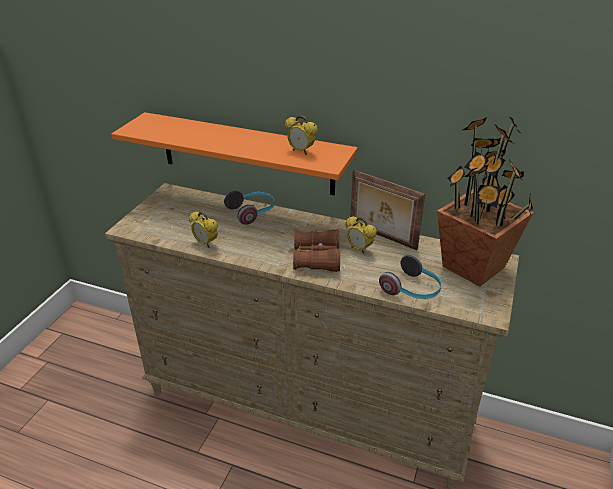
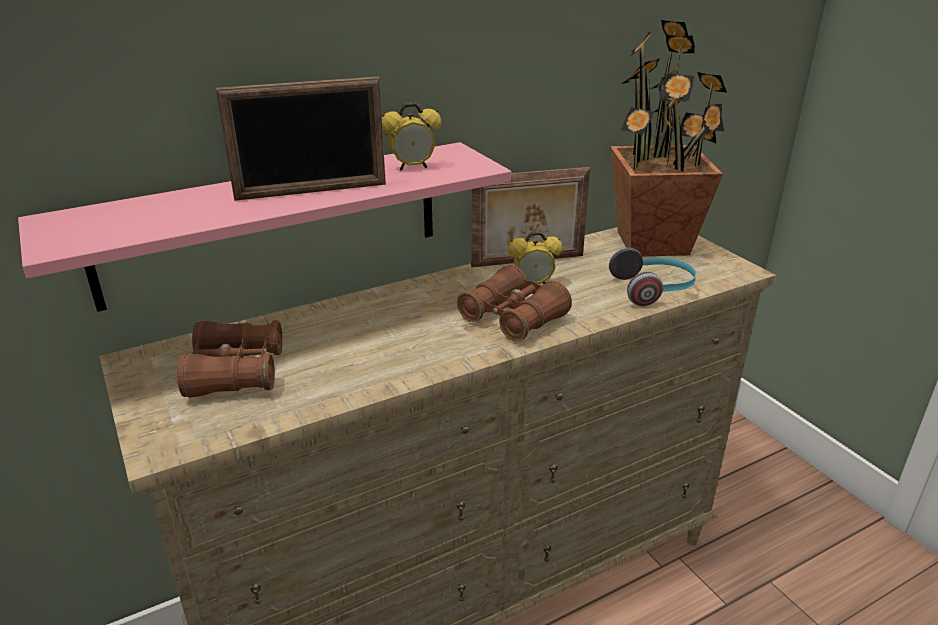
camera: 50 degrees left, 5 degrees down
orange shelf [111,112,358,195] -> pink shelf [18,142,511,312]
alarm clock [189,212,218,248] -> none
headphones [224,190,275,225] -> none
none -> brown binoculars [177,320,283,398]
none -> picture frame [216,77,386,201]

